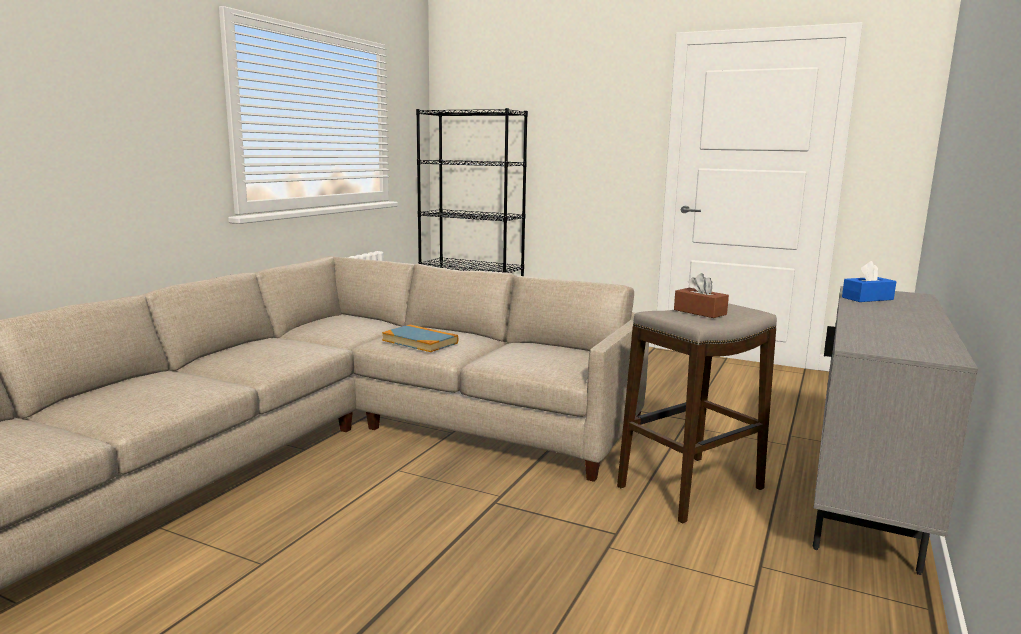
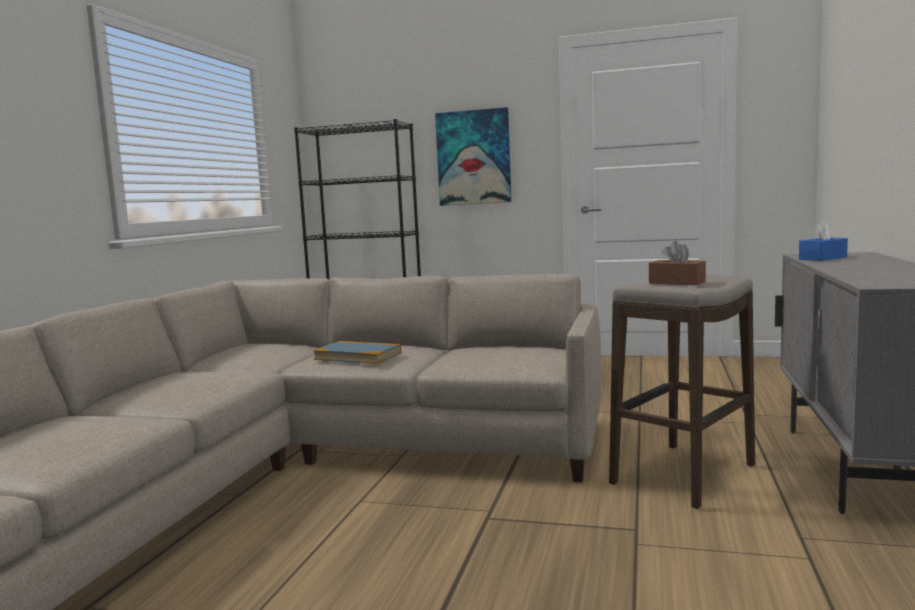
camera: 10 degrees left, 5 degrees down
none -> picture [435,107,512,206]

